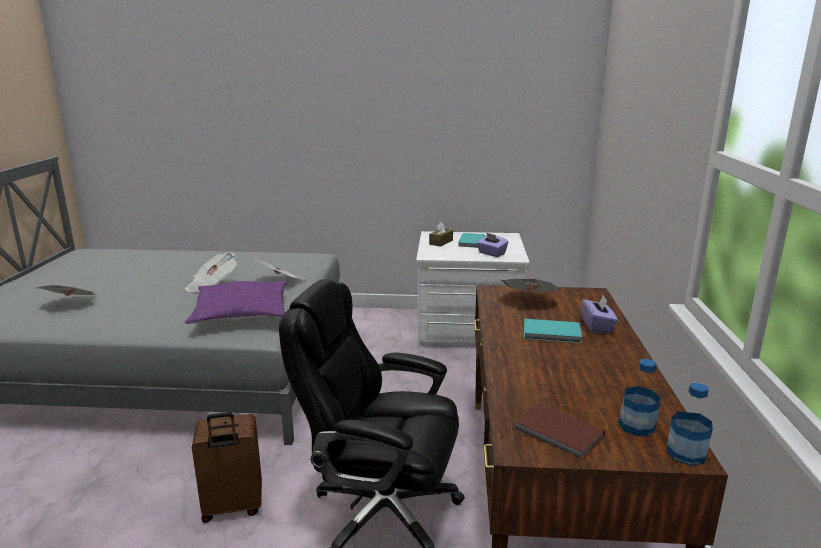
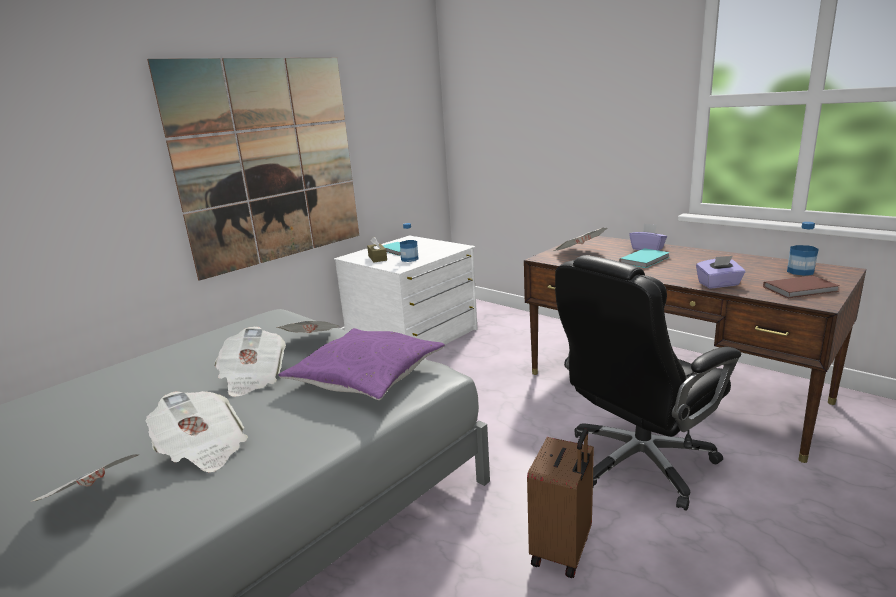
camera: 50 degrees left, 0 degrees up
purple tissue box [477,232,508,257] -> purple tissue box moved to [696,256,745,288]
bottle [666,383,713,466] -> bottle moved to [400,223,419,262]
none -> newspaper [146,391,248,472]
none -> picture [147,58,359,281]

